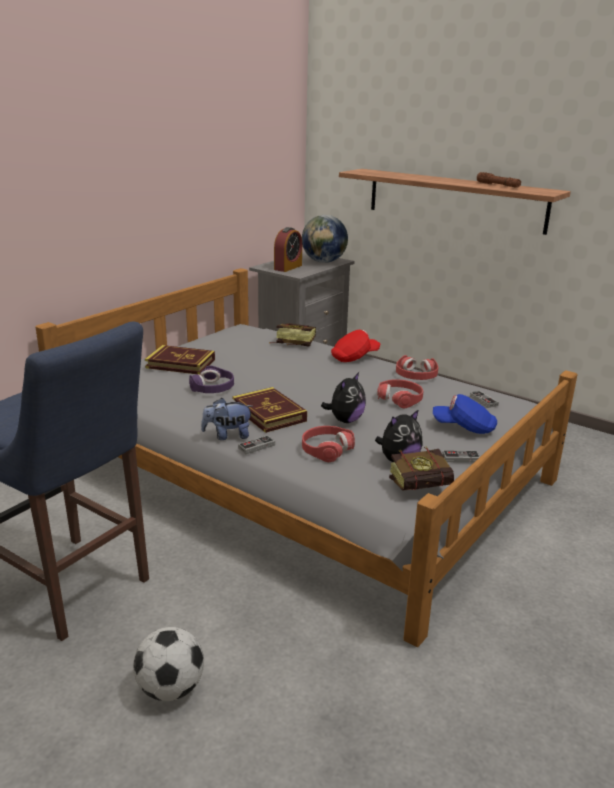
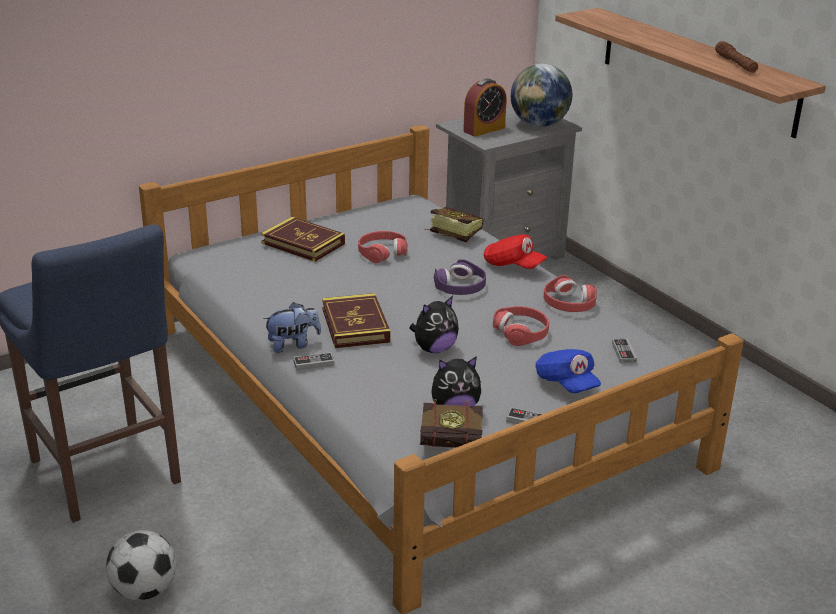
camera: 20 degrees right, 5 degrees up
purple headphones [189,366,234,393] -> purple headphones moved to [434,259,486,295]
plush toy [201,398,253,440] -> plush toy turned 150 degrees clockwise [263,302,321,353]
red headphones [302,426,355,462] -> red headphones moved to [358,231,407,263]
red cap [331,330,380,362] -> red cap turned 45 degrees clockwise [483,235,547,269]
blue cap [433,394,497,434] -> blue cap turned 150 degrees counterclockwise [536,349,601,393]

